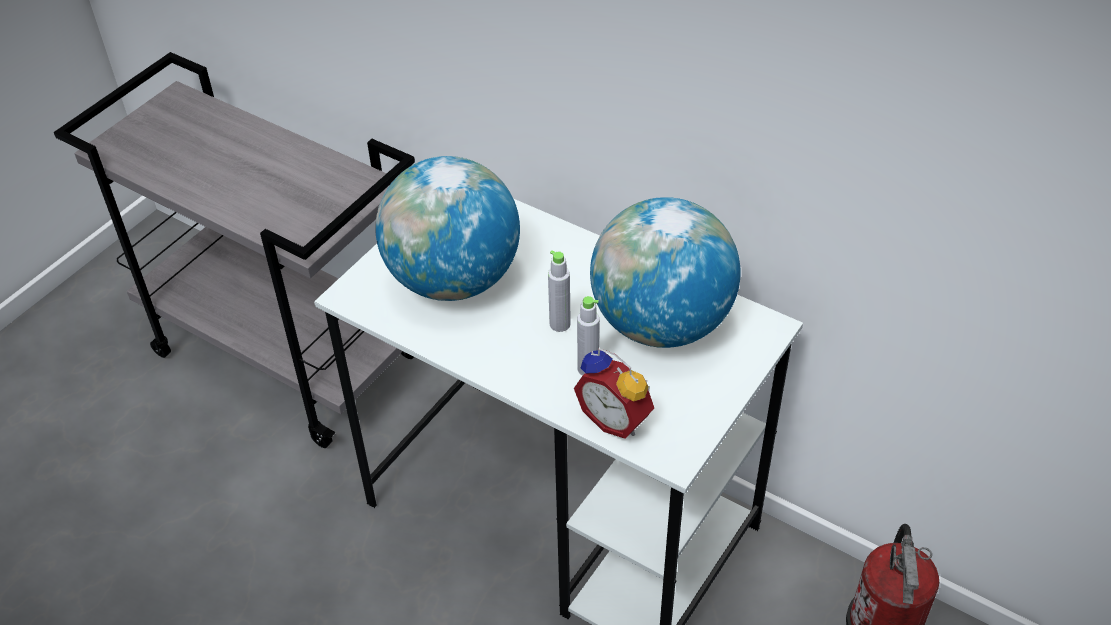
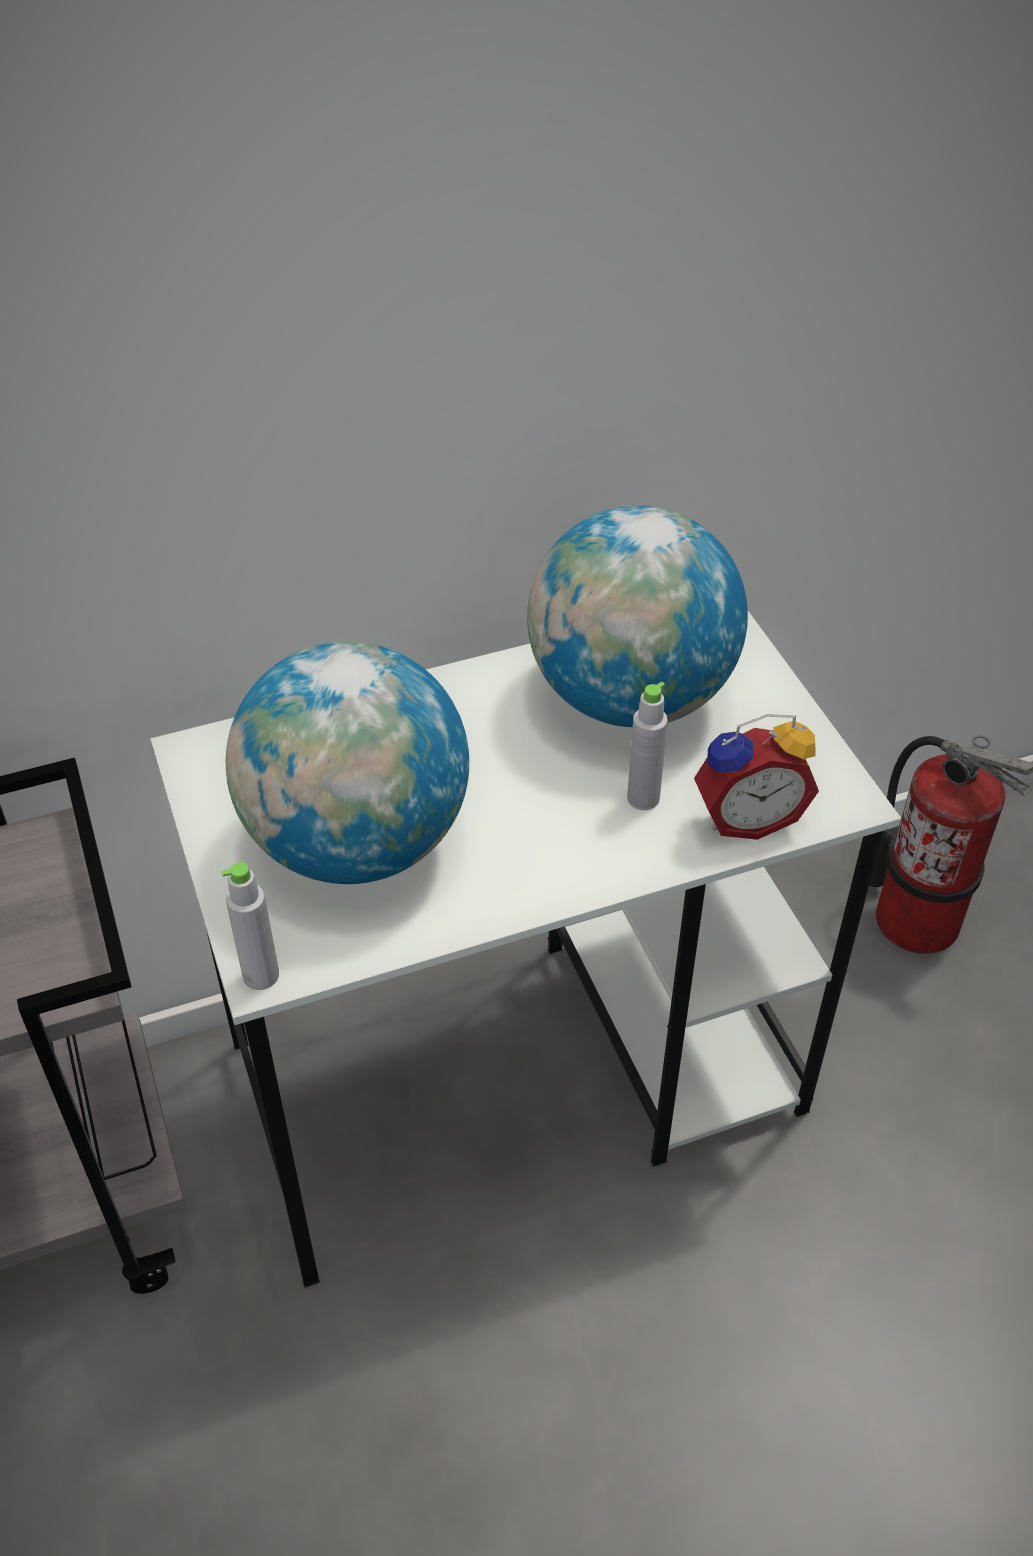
camera: 55 degrees left, 0 degrees up
grey bottle [548,251,571,332] -> grey bottle moved to [222,862,279,990]

